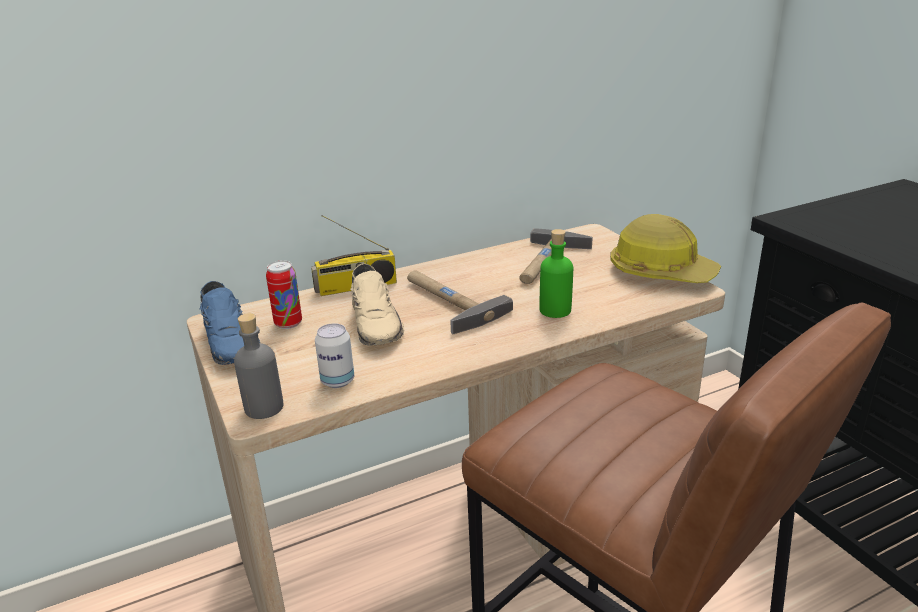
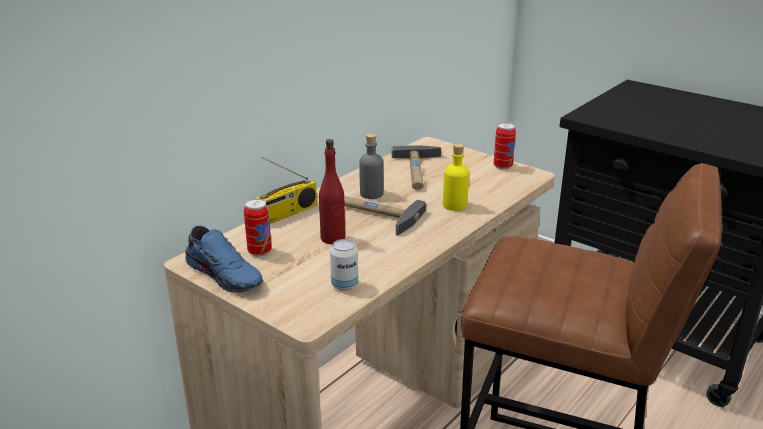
camera: 25 degrees left, 0 degrees up
grey bottle [234,313,284,419] -> grey bottle moved to [359,133,384,199]
beige shoe [350,264,404,346] -> red bottle [319,139,345,244]
green bottle [539,229,573,318] -> yellow bottle [443,143,469,211]
hard hat [610,214,721,283] -> can [494,123,516,170]

